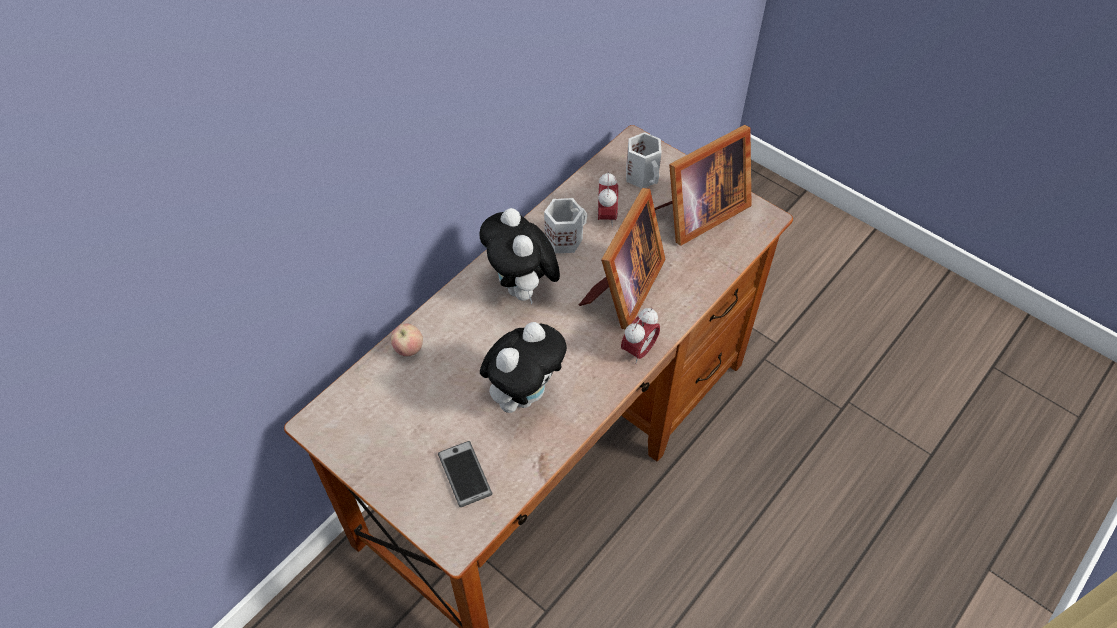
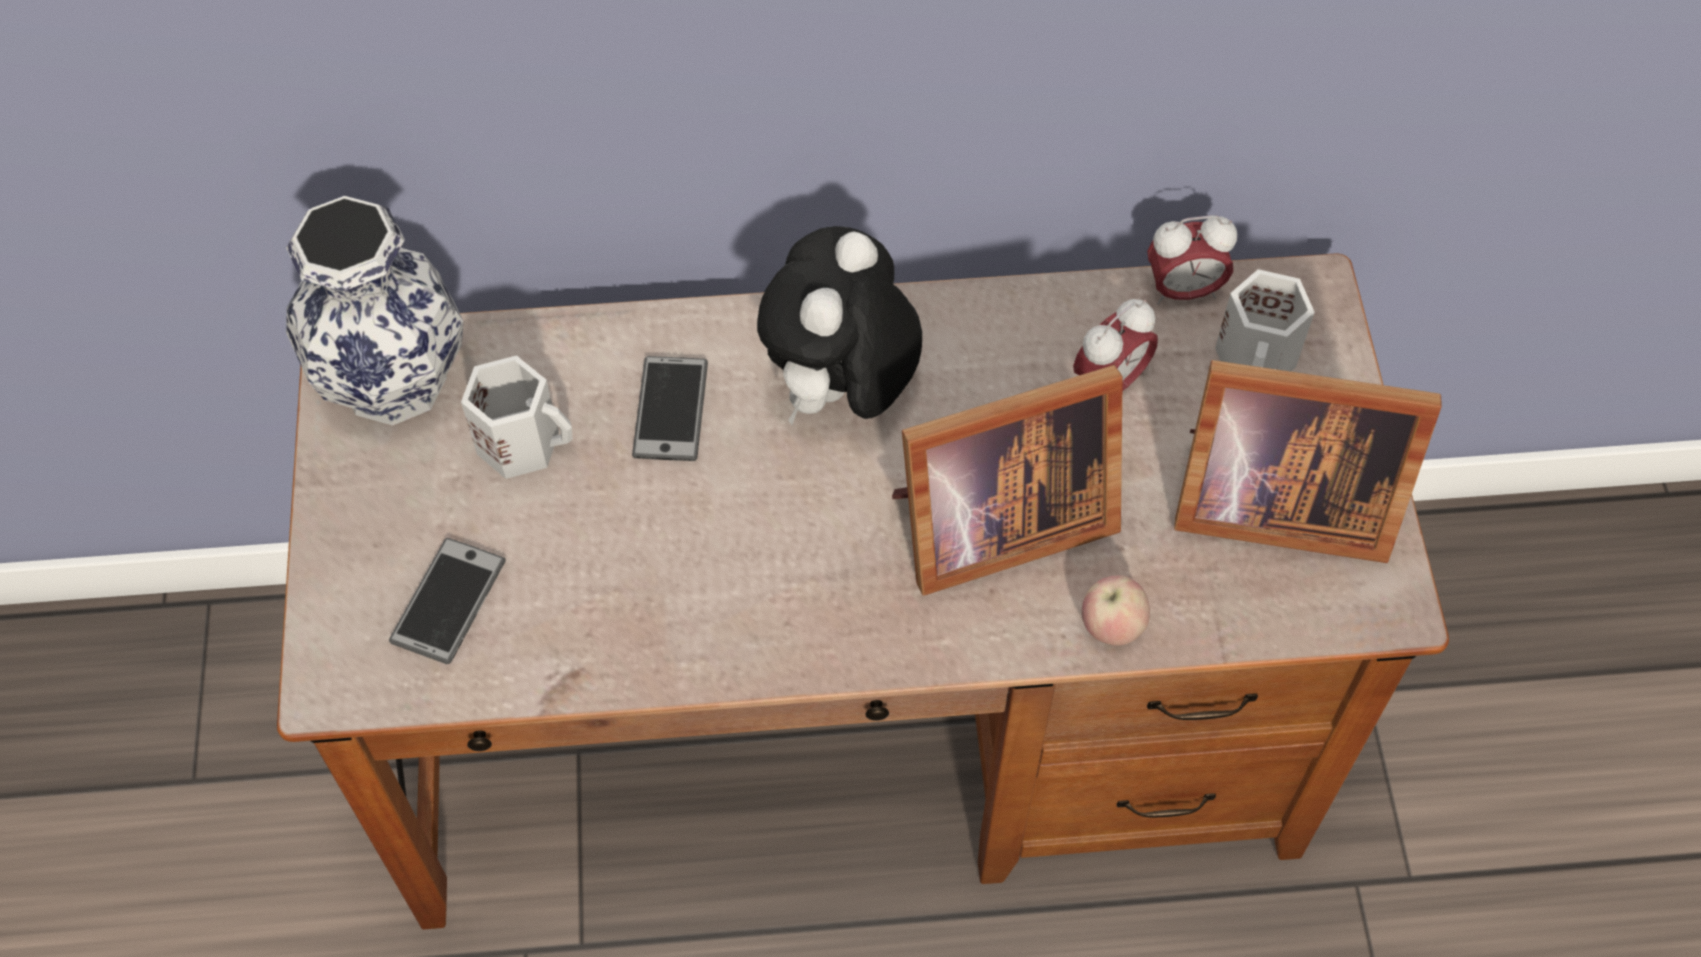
camera: 45 degrees right, 5 degrees up
apple [391,324,423,356] -> apple moved to [1082,575,1150,646]
plush toy [480,322,567,413] -> none
white mug [544,198,587,253] -> white mug moved to [461,355,573,479]
alarm clock [621,308,660,364] -> alarm clock moved to [1147,215,1237,305]
none -> vase [286,196,463,426]
none -> phone [632,356,708,461]

